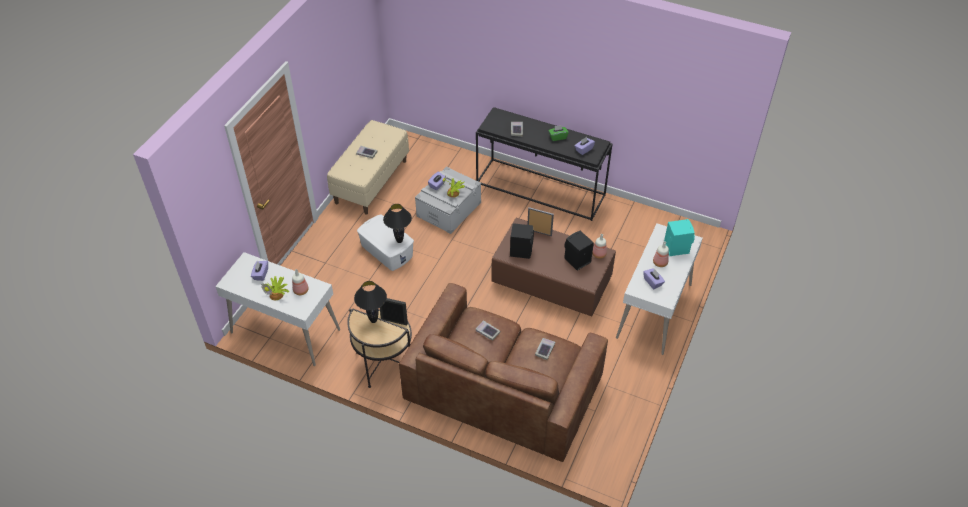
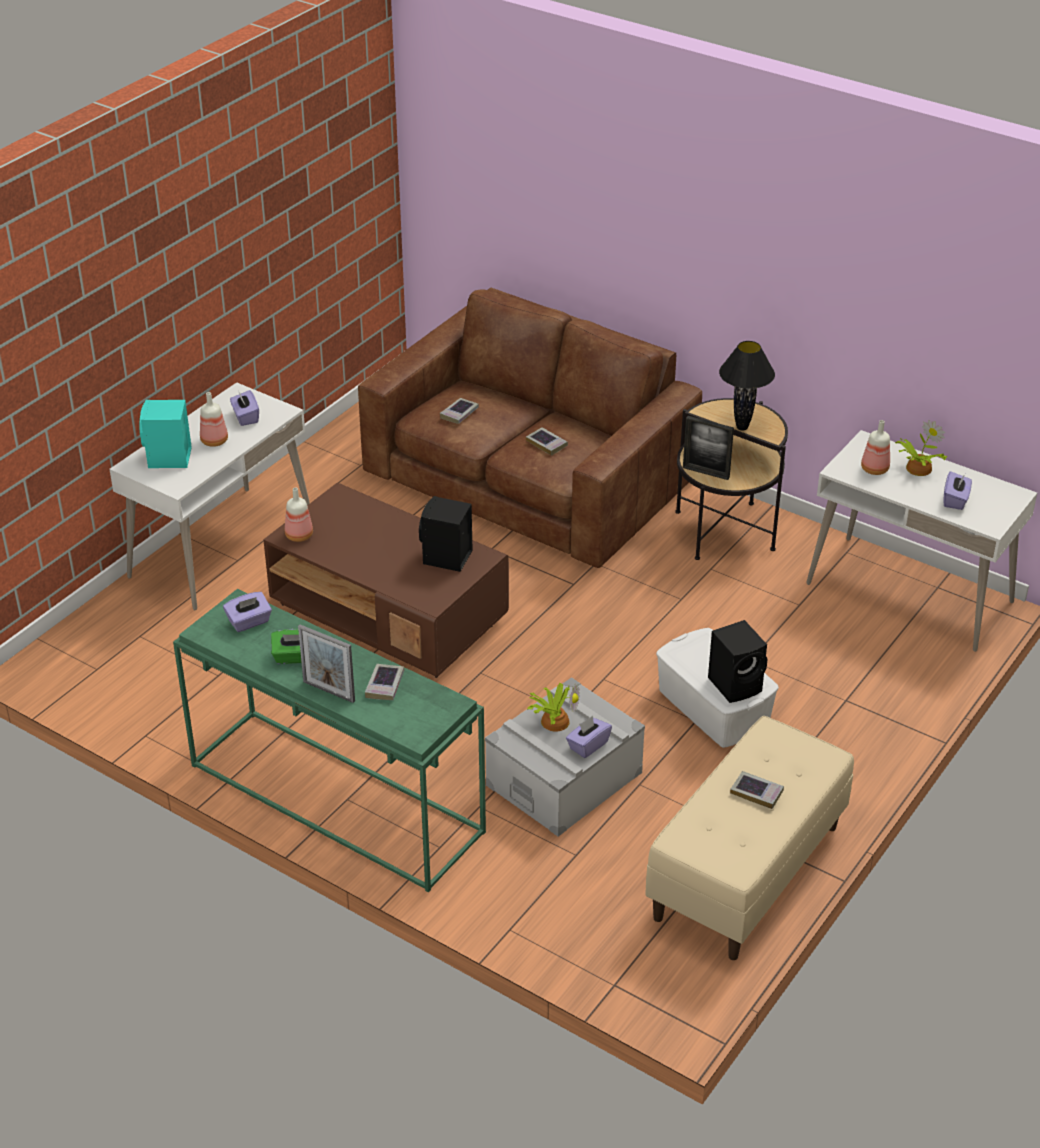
camera: 170 degrees left, 10 degrees down
black table lamp [383,204,412,243] -> none
black console table [476,107,612,221] -> green console table [173,589,486,892]
picture frame [527,207,554,236] -> picture frame moved to [298,625,355,703]
black speaker [564,230,594,271] -> black speaker moved to [708,620,768,703]

